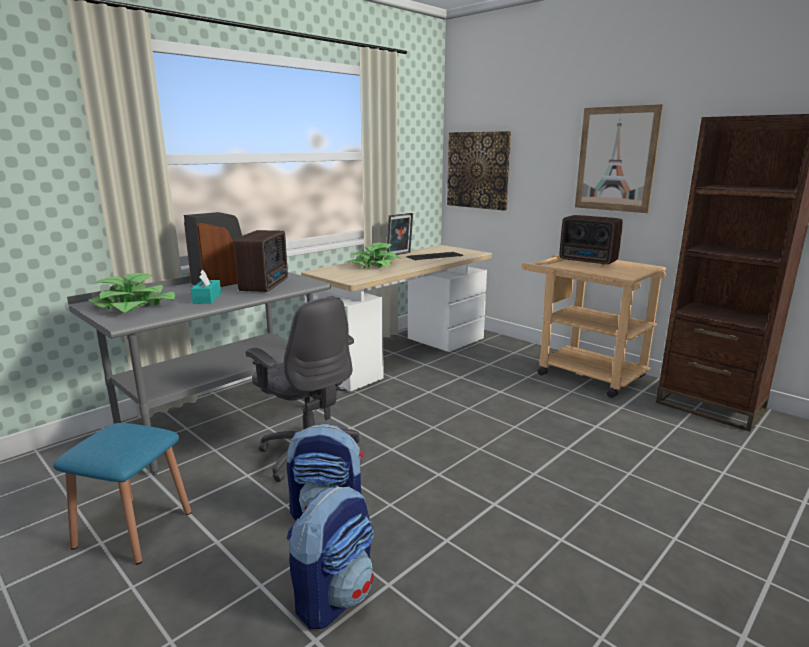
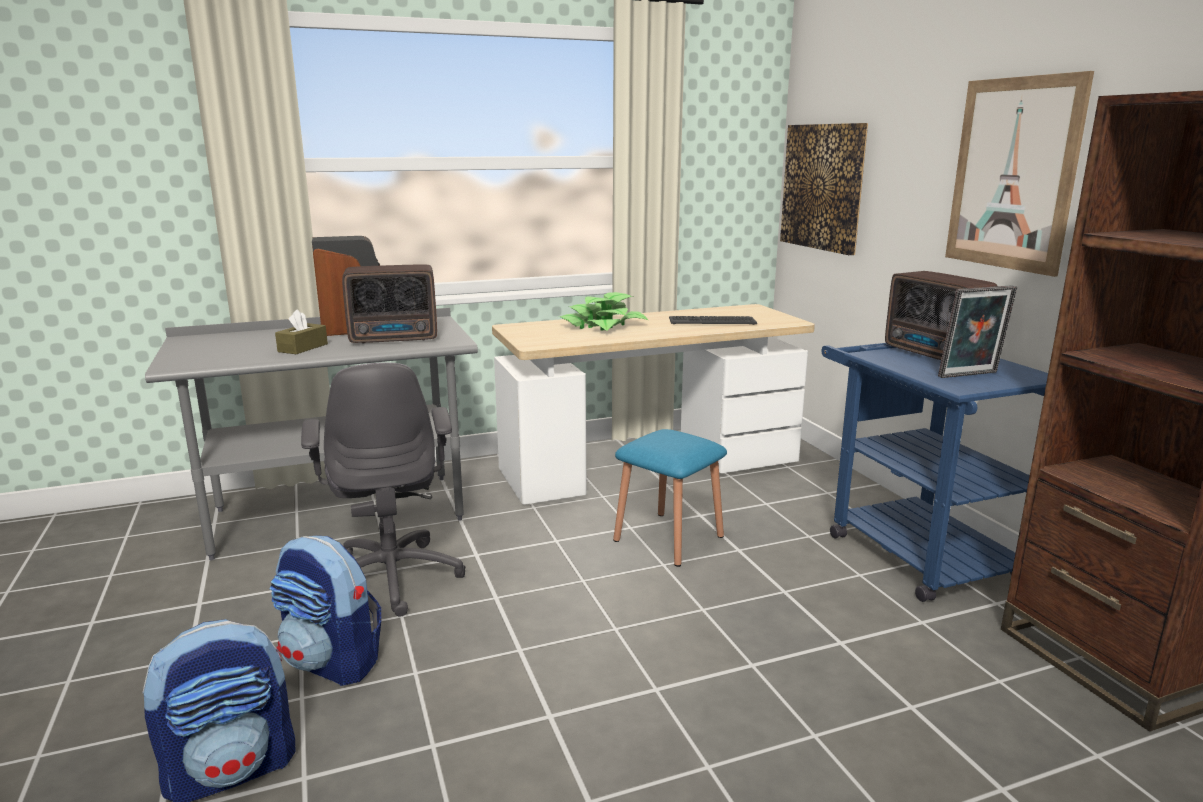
camera: 25 degrees right, 0 degrees up
blue stool [53,423,191,565] -> blue stool moved to [613,429,727,567]
potted plant [87,273,175,313] -> none
turquoise tissue box [191,270,221,304] -> brown tissue box [275,310,328,354]
radio [234,230,288,292] -> radio turned 45 degrees clockwise [342,264,437,344]
picture frame [387,213,413,255] -> picture frame moved to [938,285,1017,378]
beige cart [521,255,666,398] -> blue cart [822,343,1048,602]

